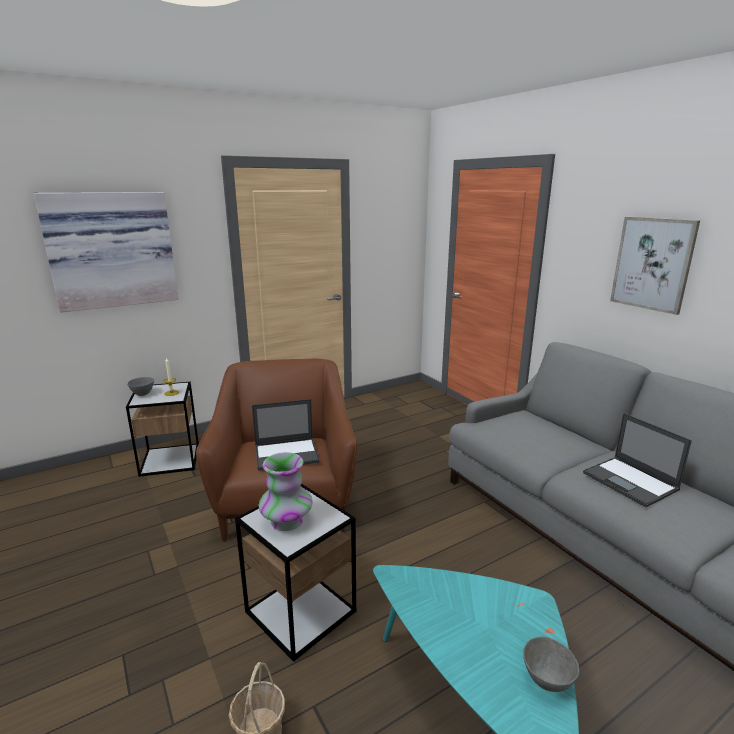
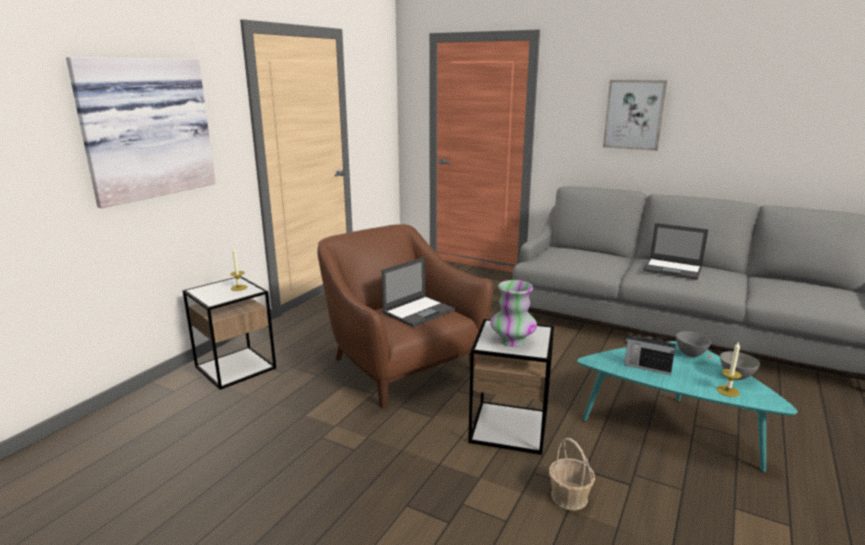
camera: 30 degrees left, 0 degrees up
grey bowl [127,377,154,396] -> grey bowl moved to [676,331,711,357]
none -> radio [624,335,676,375]
none -> candle [717,341,742,397]

